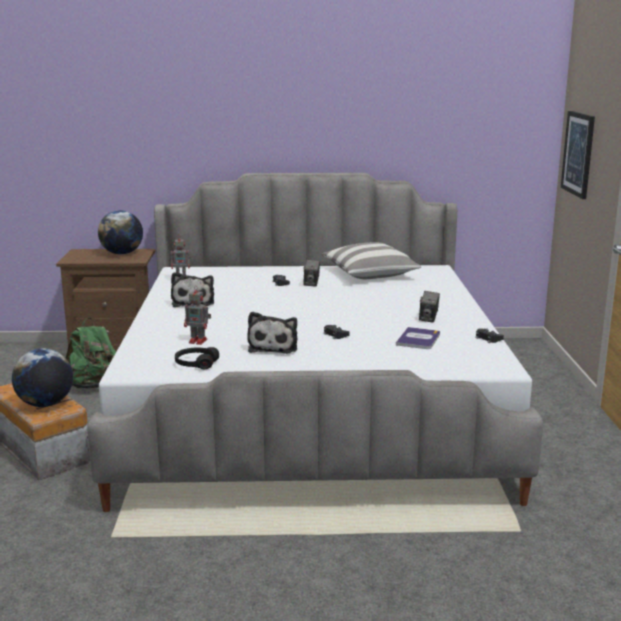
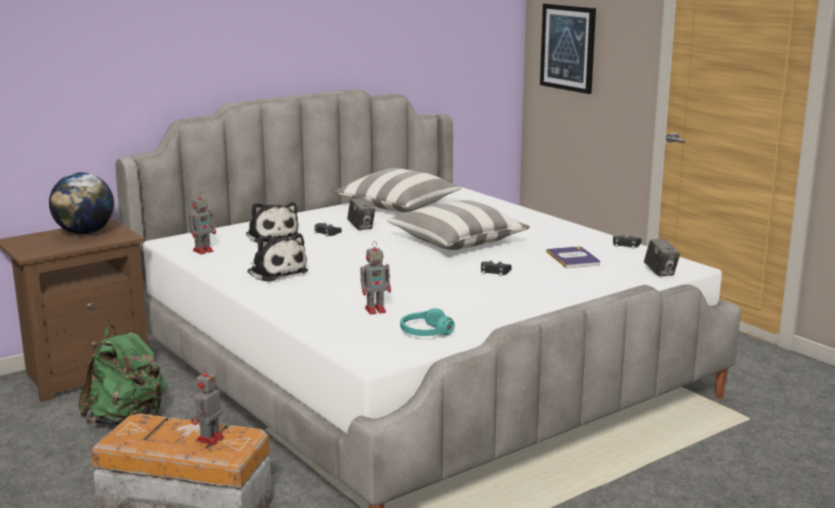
camera: 35 degrees left, 0 degrees up
globe [12,348,73,407] -> toy robot [191,366,224,445]
black headphones [175,347,219,369] -> turquoise headphones [400,308,455,336]
plush toy [247,312,297,354] -> plush toy moved to [246,202,298,243]
camera [419,291,440,323] -> camera moved to [644,239,680,276]
none -> pillow [387,200,530,250]

